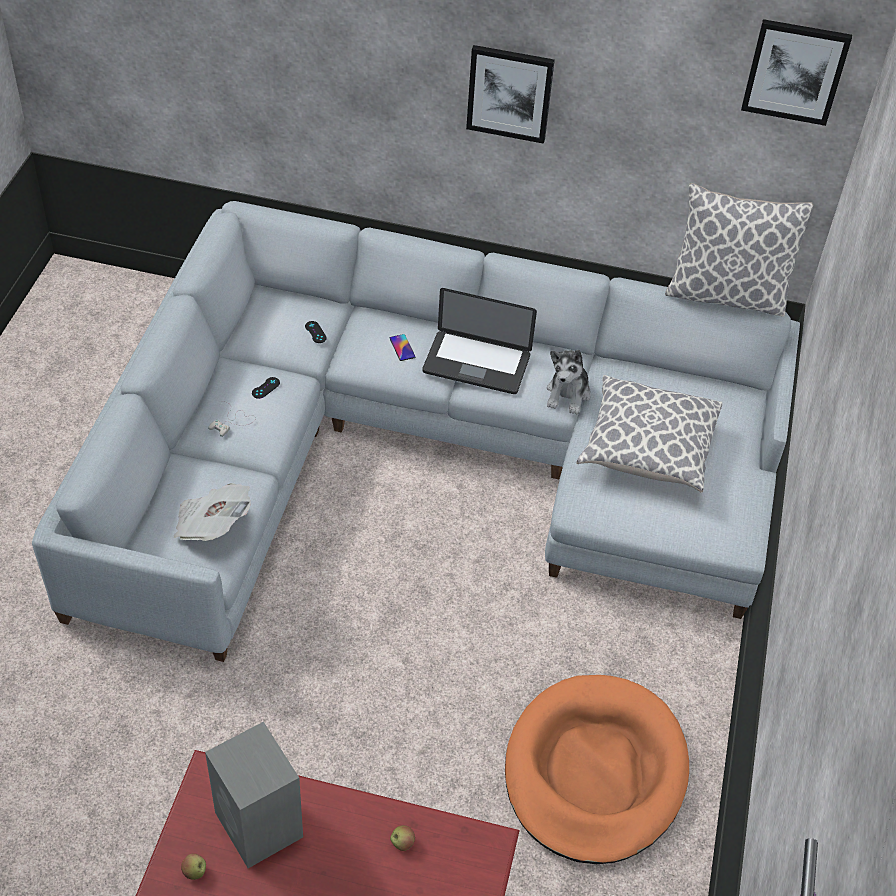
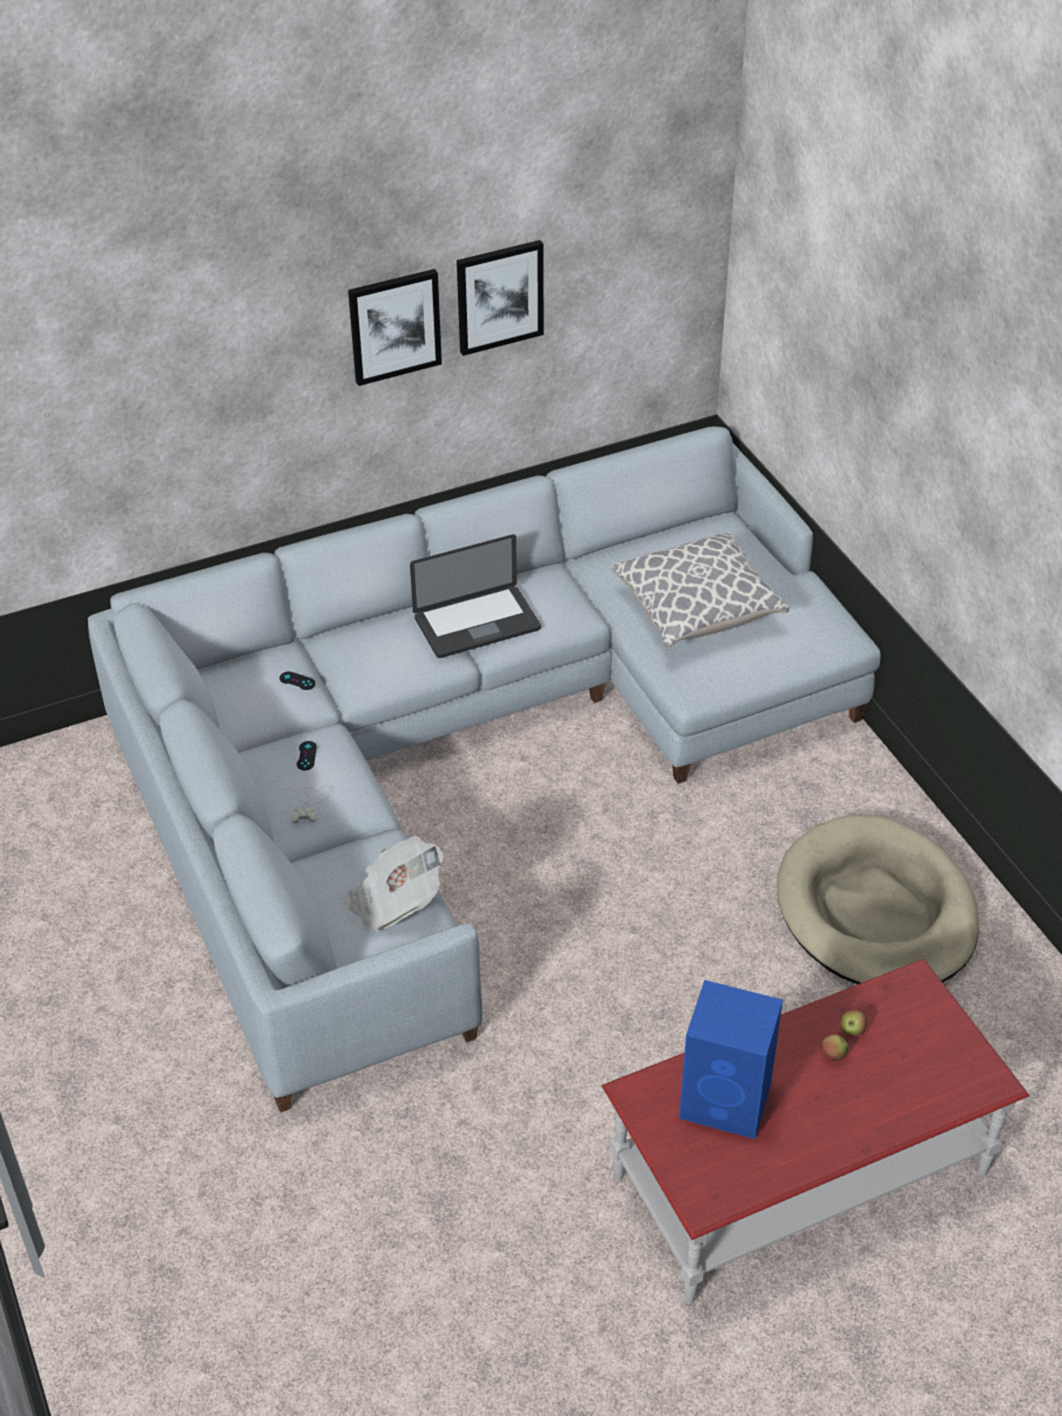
camera: 35 degrees left, 5 degrees down
apple [181,853,206,880] -> apple moved to [821,1035,848,1061]
grey speaker [205,722,303,868] -> blue speaker [679,980,783,1139]
phone [390,334,415,361] -> none
orange dog bed [505,675,689,864] -> beige dog bed [777,815,979,984]
plush toy [547,350,591,415] -> none
pillow [665,183,813,317] -> none
picture [741,19,852,126] -> picture moved to [457,240,544,356]

